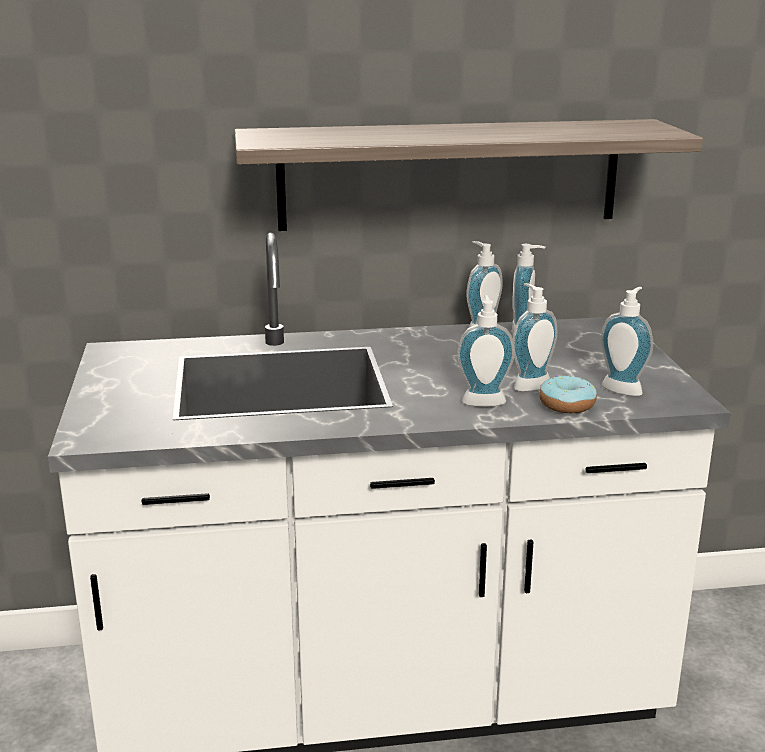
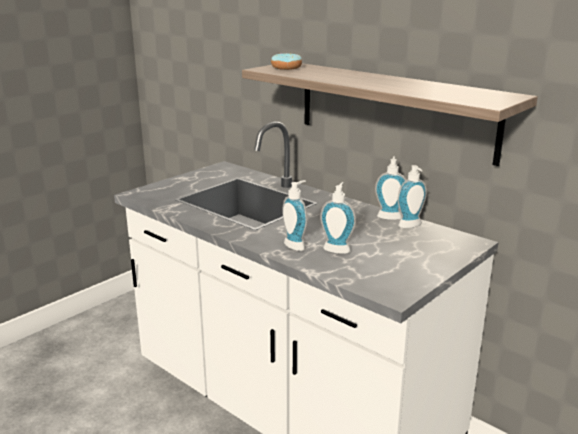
camera: 50 degrees right, 0 degrees up
donut [539,375,597,413] -> donut moved to [271,53,302,70]
soap dispenser [601,287,653,396] -> none

